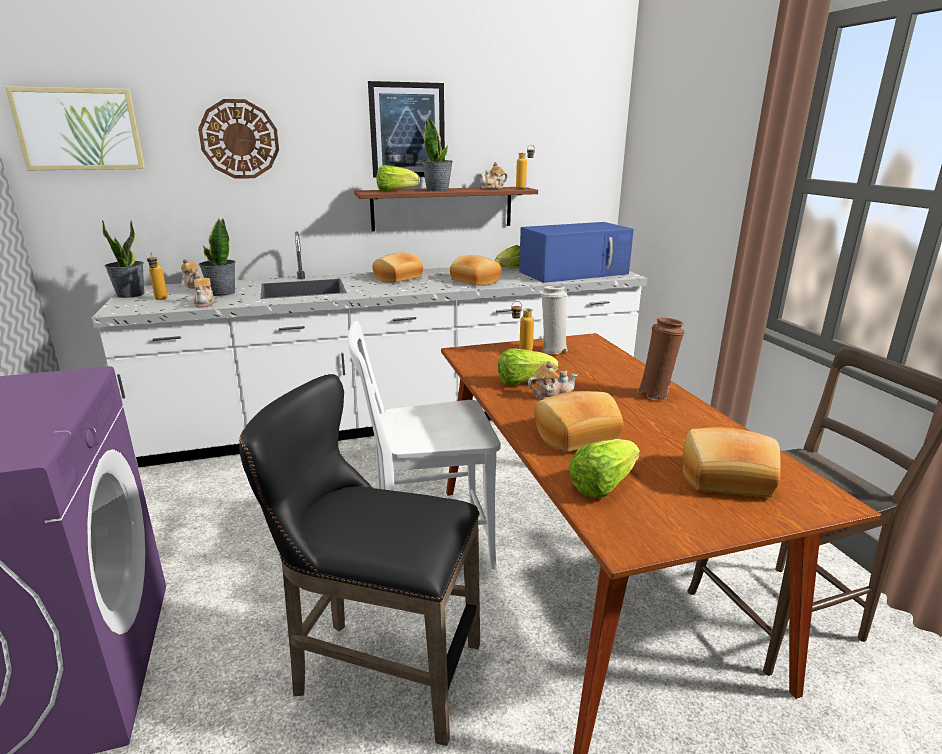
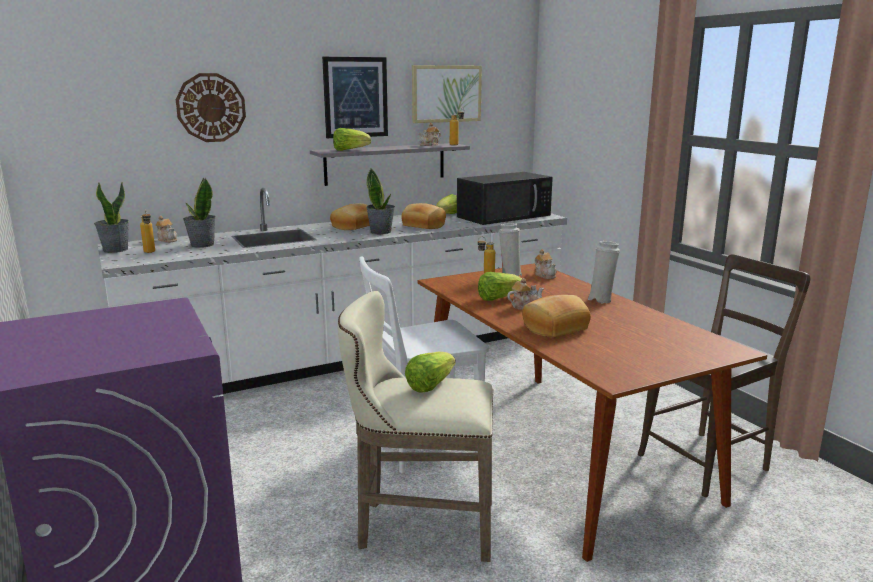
camera: 10 degrees left, 5 degrees down
picture [5,86,145,170] -> picture moved to [412,65,482,123]
teapot [193,274,216,308] -> teapot moved to [535,249,557,279]
black stool [239,374,480,746] -> beige stool [338,291,493,562]
brown shelf [354,187,538,231] -> grey shelf [310,143,470,186]
potted plant [422,117,453,191] -> potted plant moved to [366,169,395,234]
blue microwave [519,222,634,283] -> black microwave [457,172,553,225]
lettuce [569,439,640,498] -> lettuce moved to [405,352,456,393]
brown vase [637,317,684,400] -> white vase [588,241,620,304]
bread [683,427,781,497] -> none

